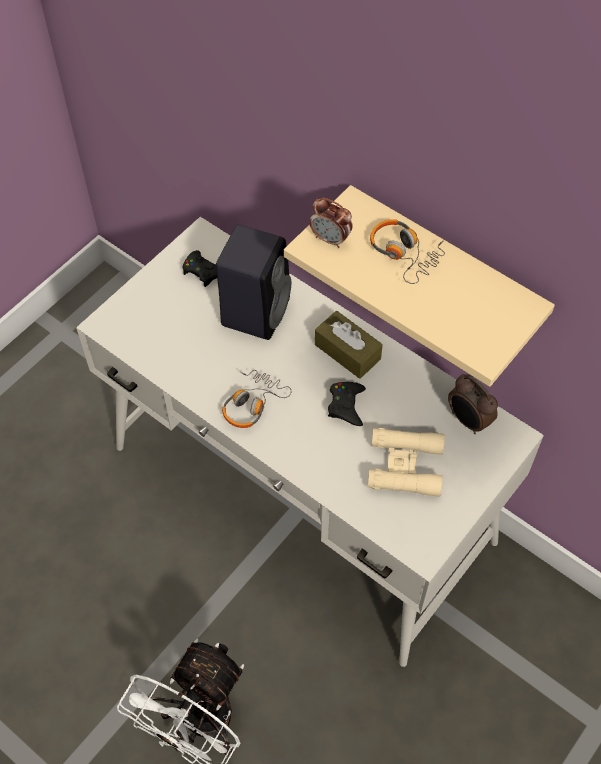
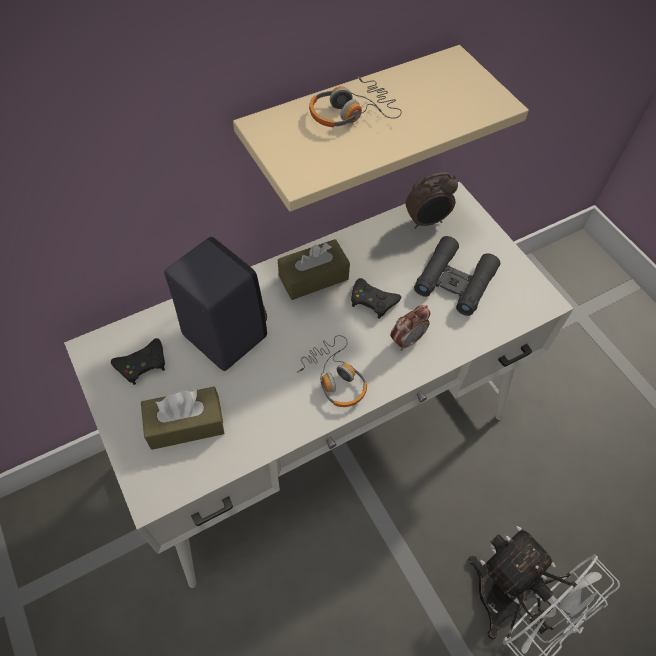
camera: 70 degrees left, 0 degrees up
alarm clock [309,198,353,248] -> alarm clock moved to [390,305,430,351]
beige binoculars [368,428,445,497] -> black binoculars [414,236,500,316]
none -> brown tissue box [141,387,224,450]

